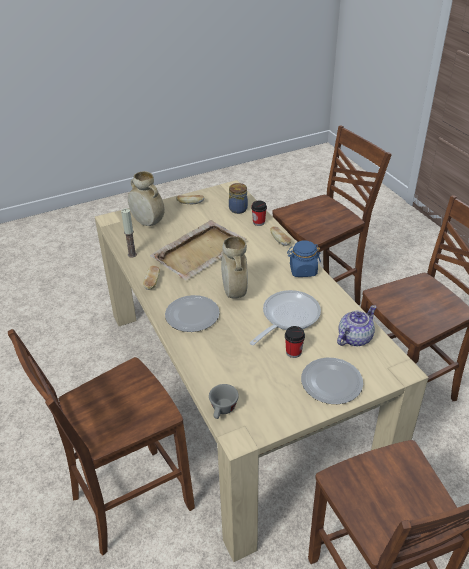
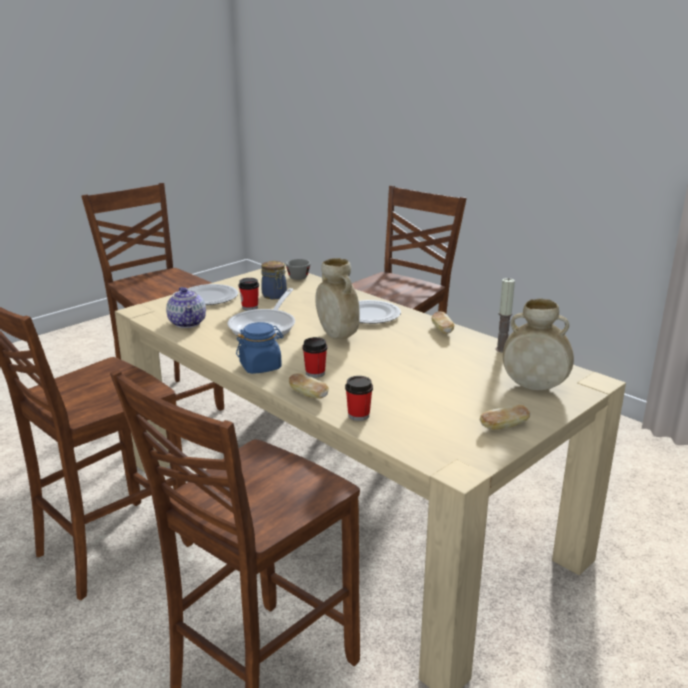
camera: 160 degrees right, 15 degrees down
beige tray [150,220,247,280] -> none
jar [229,183,248,214] -> jar moved to [261,261,287,299]
teapot [337,305,376,346] -> teapot turned 45 degrees counterclockwise [166,287,206,328]
none -> cup [302,337,327,378]

